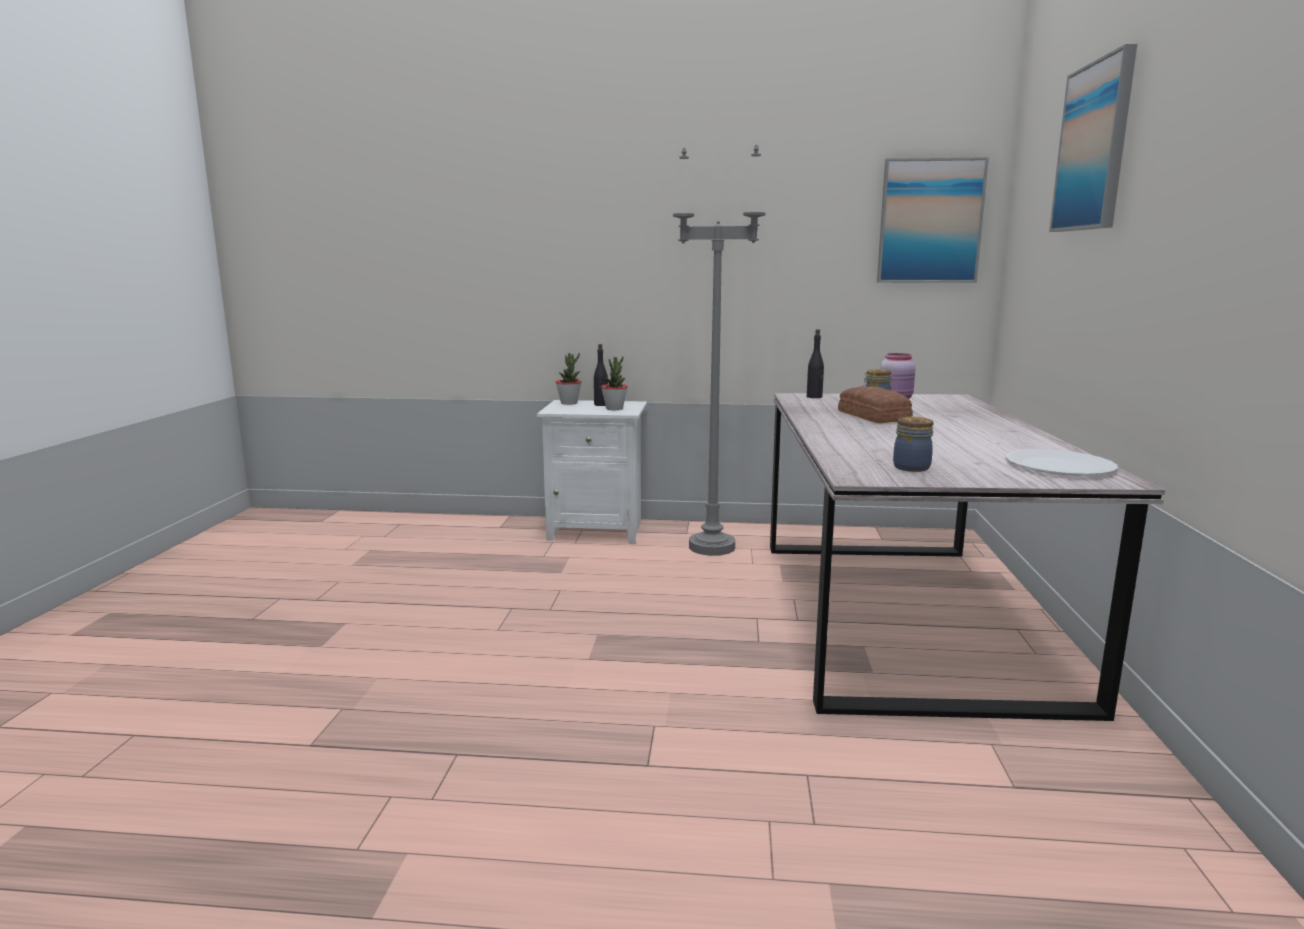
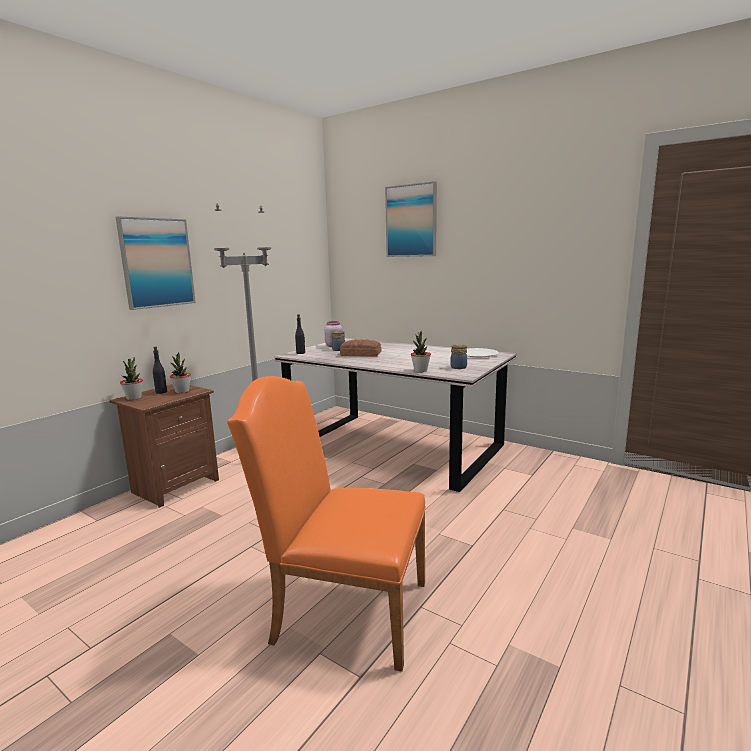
camera: 60 degrees left, 0 degrees up
white nightstand [537,400,647,544] -> brown nightstand [109,384,219,508]
picture [877,157,989,283] -> picture moved to [116,216,196,310]
none -> orange chair [227,376,426,672]
none -> potted plant [411,331,431,372]

